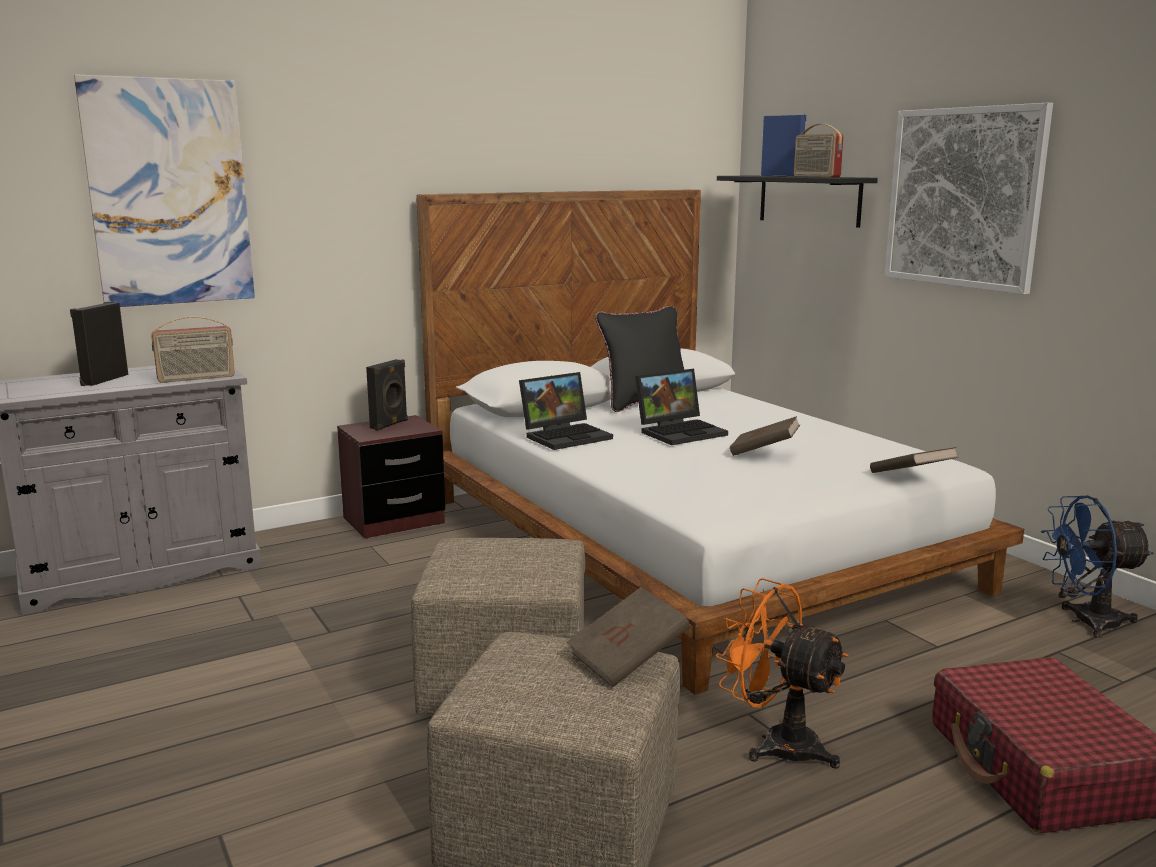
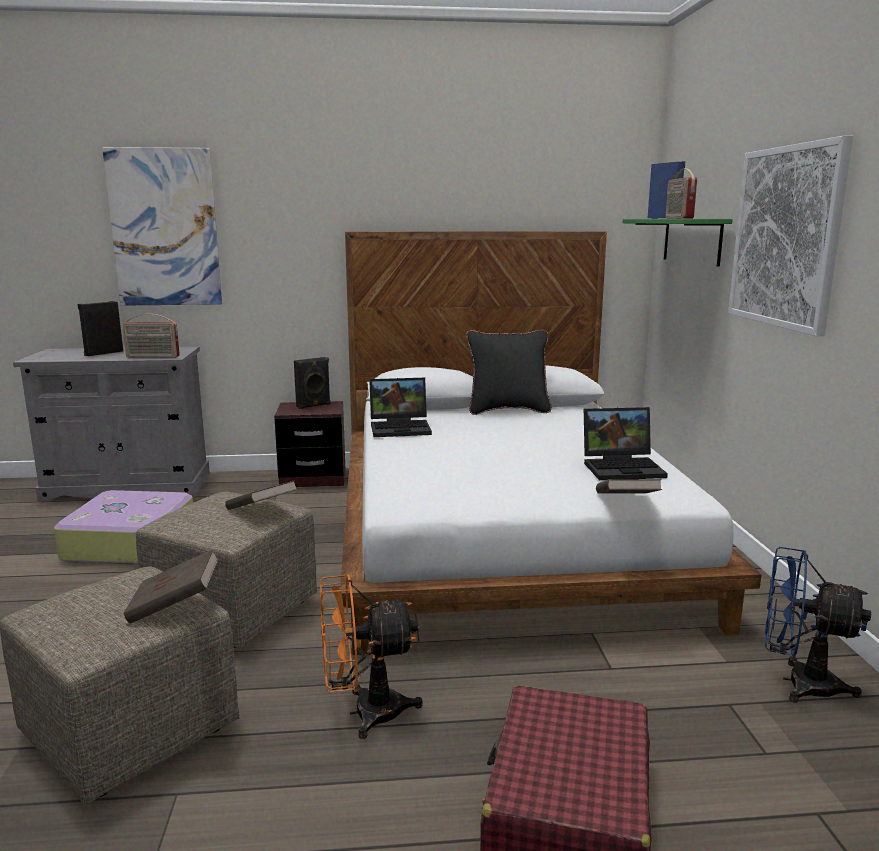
camera: 25 degrees right, 0 degrees up
laptop [635,369,728,445] -> laptop moved to [584,407,668,480]
orange fan [716,578,848,769] -> orange fan turned 75 degrees counterclockwise [320,575,423,739]
black shelf [717,176,878,228] -> green shelf [623,219,733,267]
brown book [730,416,800,456] -> brown book moved to [225,480,298,510]
none -> suitcase [54,490,193,565]

